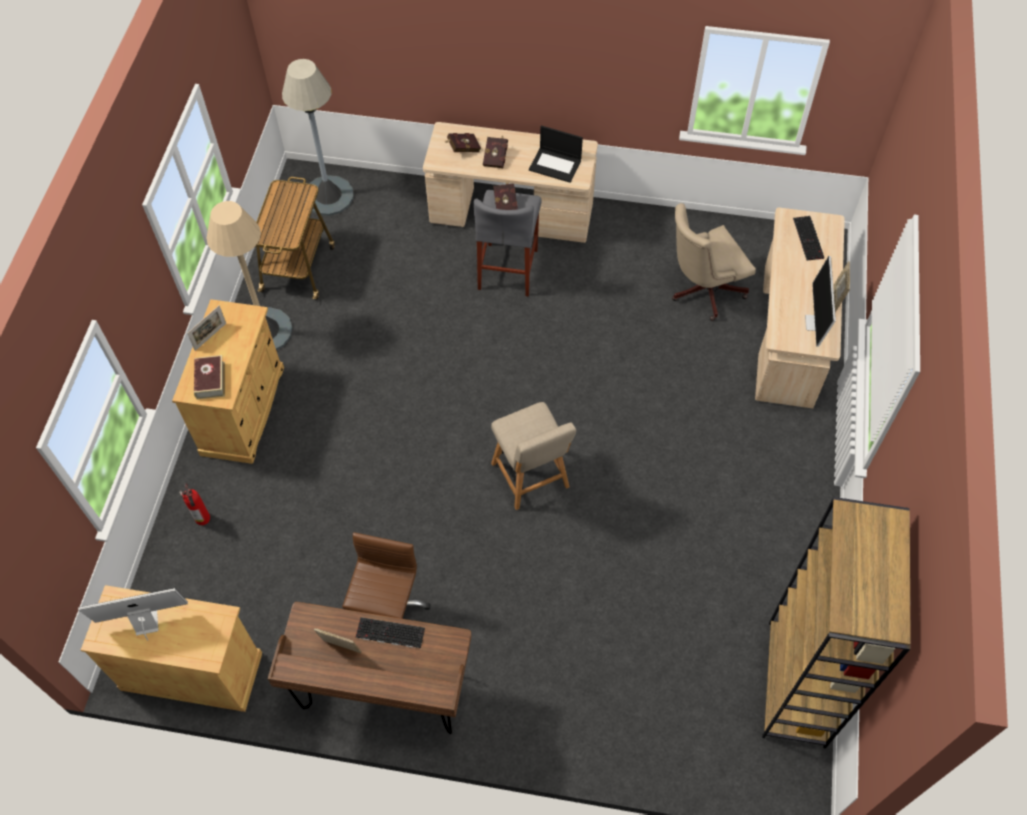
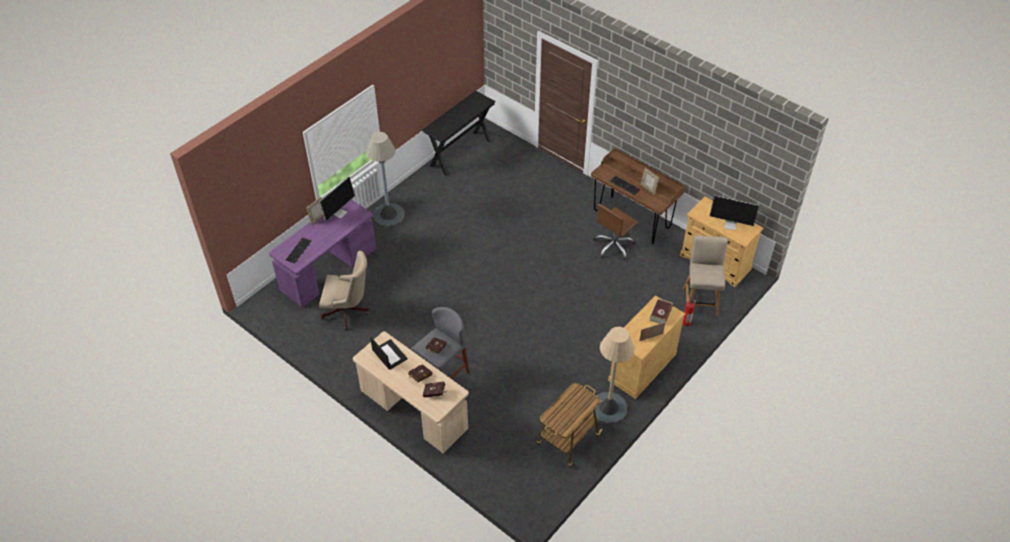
camera: 150 degrees left, 10 degrees down
grey floor lamp [282,59,354,216] -> grey floor lamp moved to [366,132,404,227]
beige chair [491,402,576,510] -> beige chair moved to [683,235,728,316]
beige desk [755,208,845,408] -> purple desk [269,199,376,307]
brown bookcase [762,497,911,748] -> black console table [422,91,496,176]

